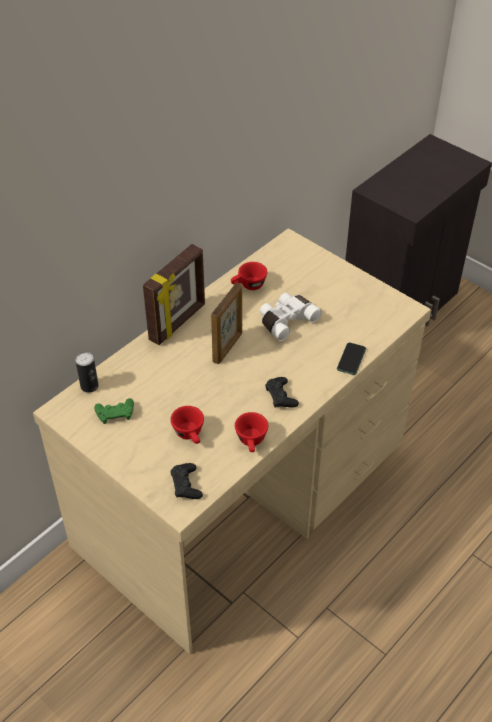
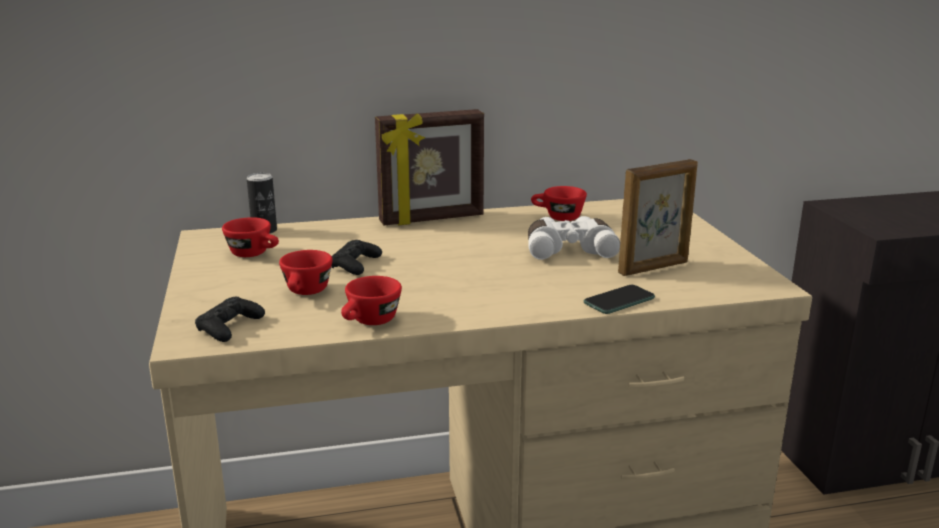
camera: 35 degrees right, 25 degrees down
green game controller [94,398,134,424] -> red cup [222,217,279,257]
picture frame [211,283,242,364] -> picture frame moved to [618,159,698,276]
black game controller [265,377,299,408] -> black game controller moved to [332,240,382,275]

